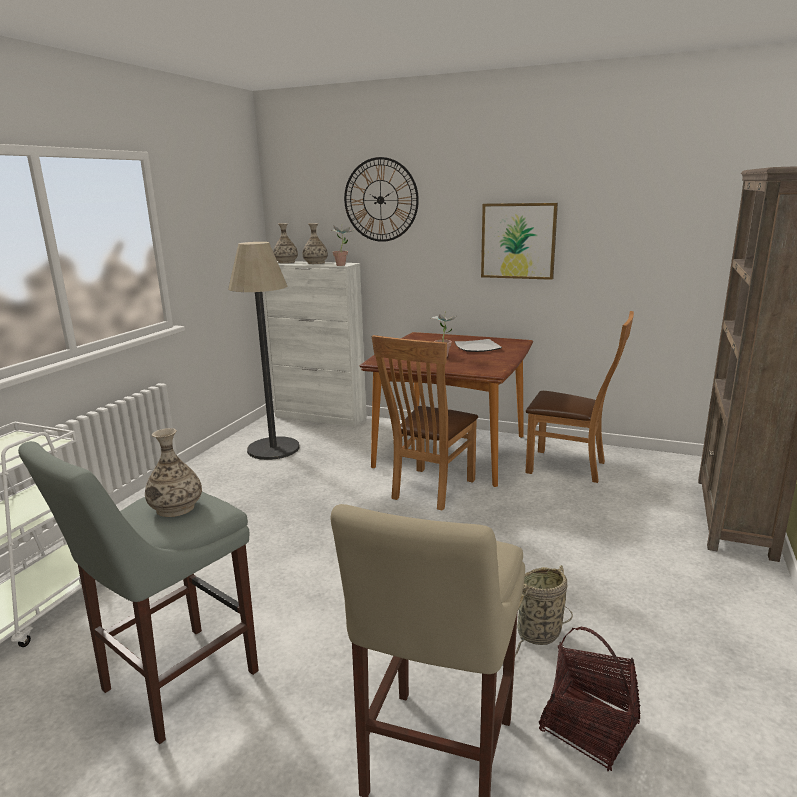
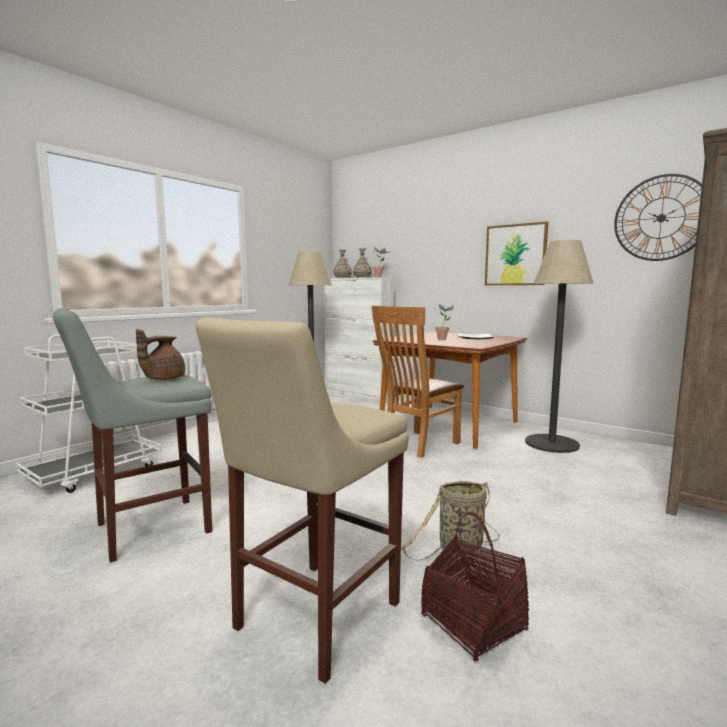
camera: 15 degrees right, 10 degrees down
vase [145,428,202,517] -> brown teapot [136,329,185,380]
wall clock [344,157,419,242] -> wall clock moved to [614,174,702,261]
brown chair [525,311,634,483] -> floor lamp [525,240,594,453]

